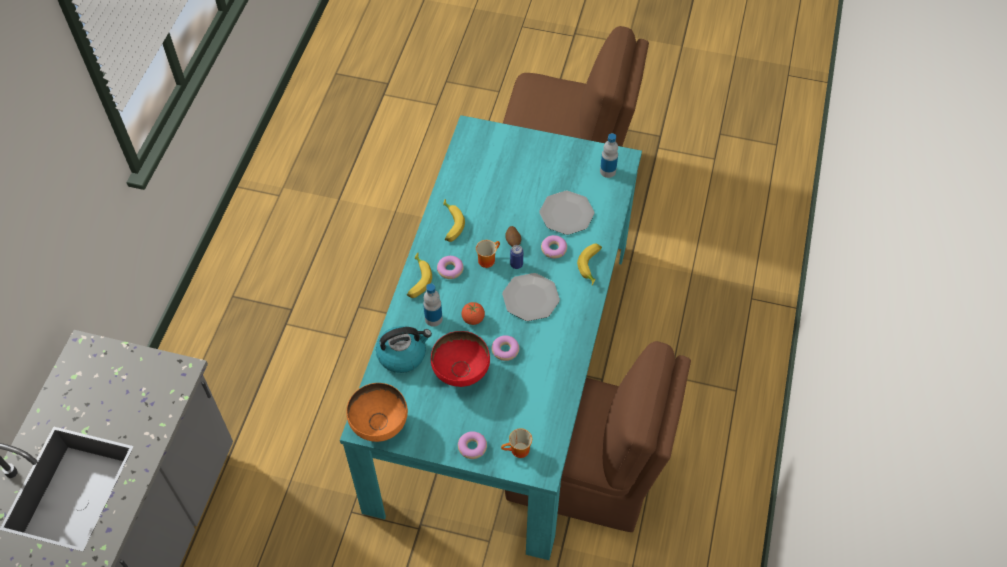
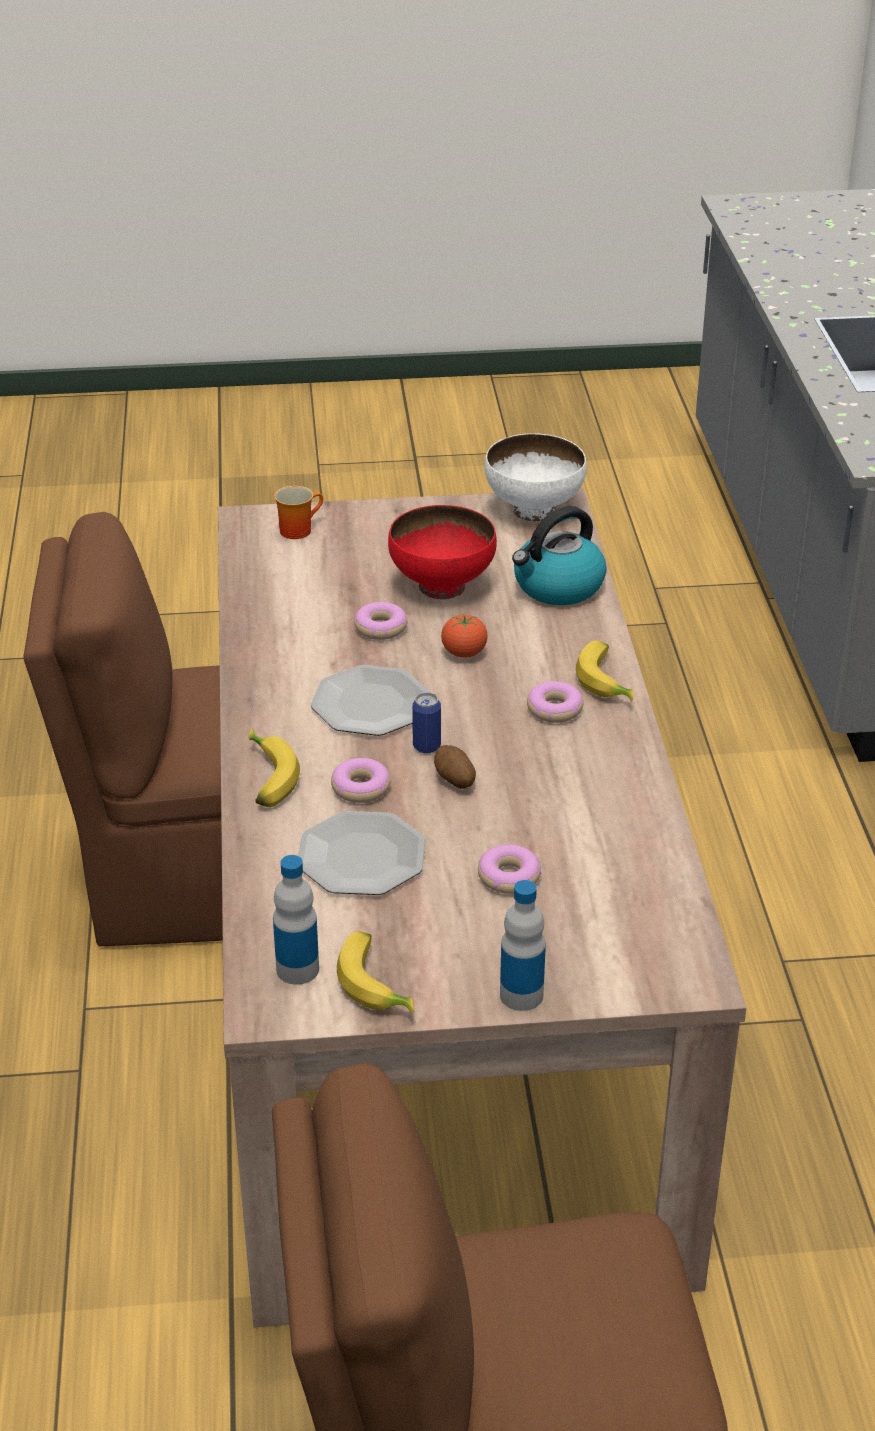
camera: 160 degrees right, 20 degrees down
turquoise dining table [340,115,642,560] -> beige dining table [218,489,747,1328]
orange bowl [346,383,408,442] -> white bowl [485,433,587,522]
bottle [423,283,443,327] -> bottle moved to [500,880,546,1011]
banana [443,199,465,242] -> banana moved to [337,931,414,1014]
donut [458,431,487,459] -> donut moved to [478,844,541,894]
mug [476,240,500,268] -> none

